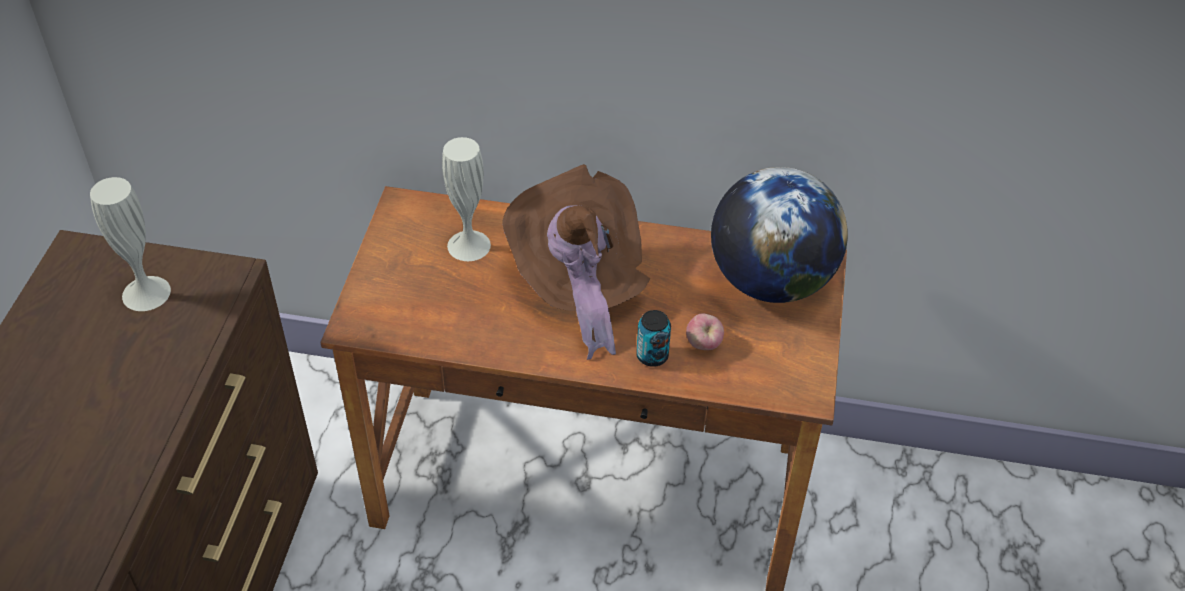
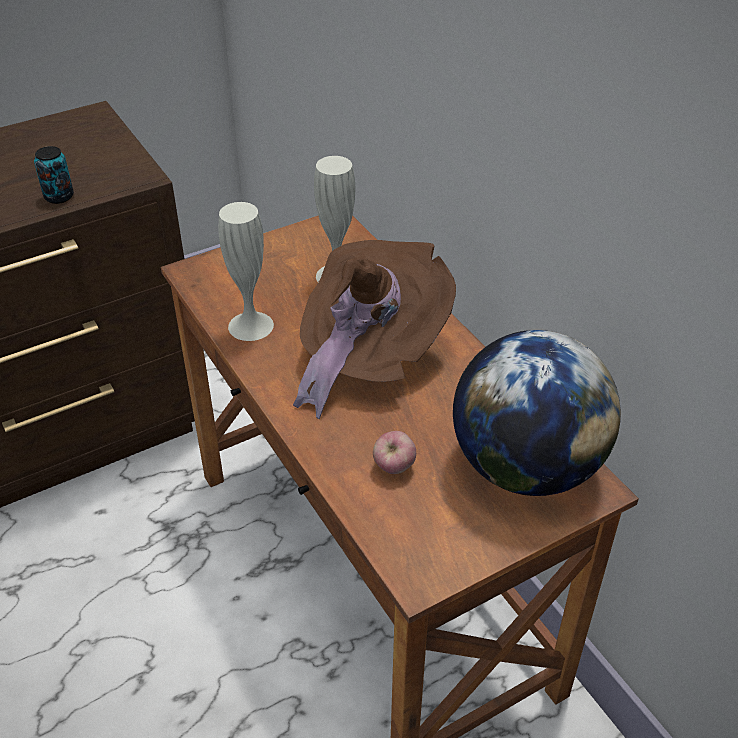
camera: 50 degrees right, 5 degrees down
white vase [90,177,171,311] -> white vase moved to [218,202,274,341]
can [636,310,671,367] -> can moved to [34,146,74,204]

